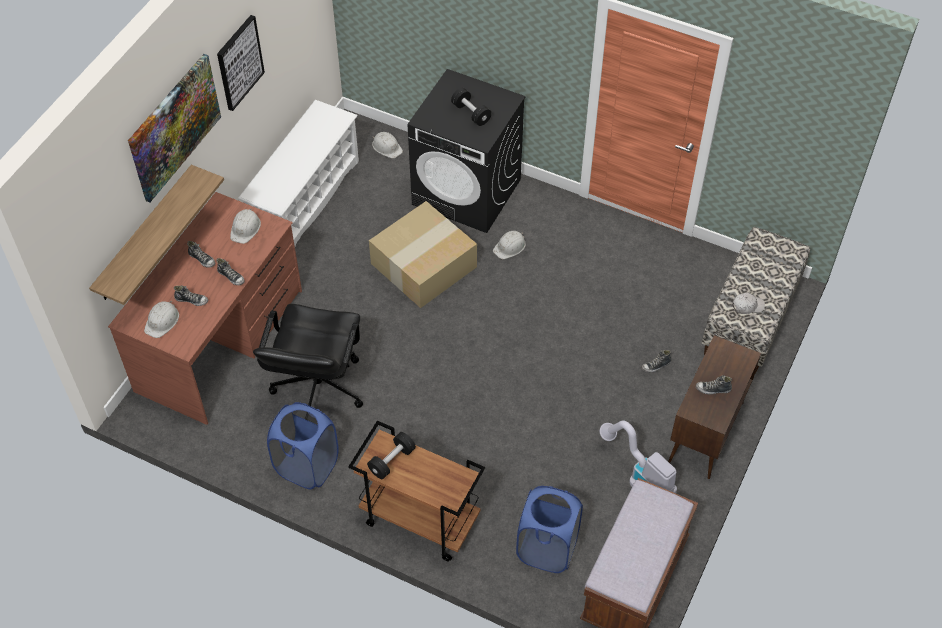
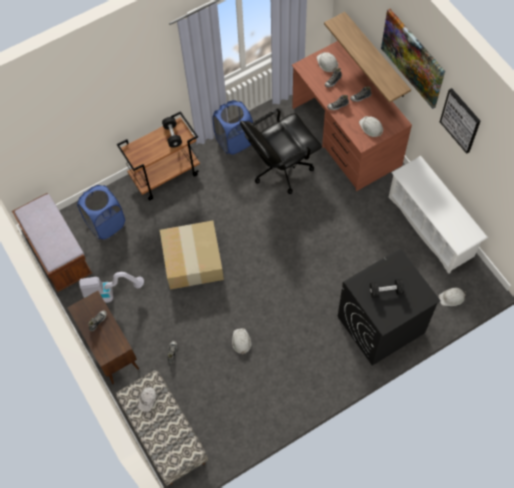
camera: 125 degrees right, 10 degrees up
black office chair [253,304,363,408] -> black office chair turned 75 degrees counterclockwise [240,109,322,194]
cardboard box [369,201,477,308] -> cardboard box moved to [160,221,224,290]
white hard hat [493,231,526,259] -> white hard hat moved to [232,328,251,355]

